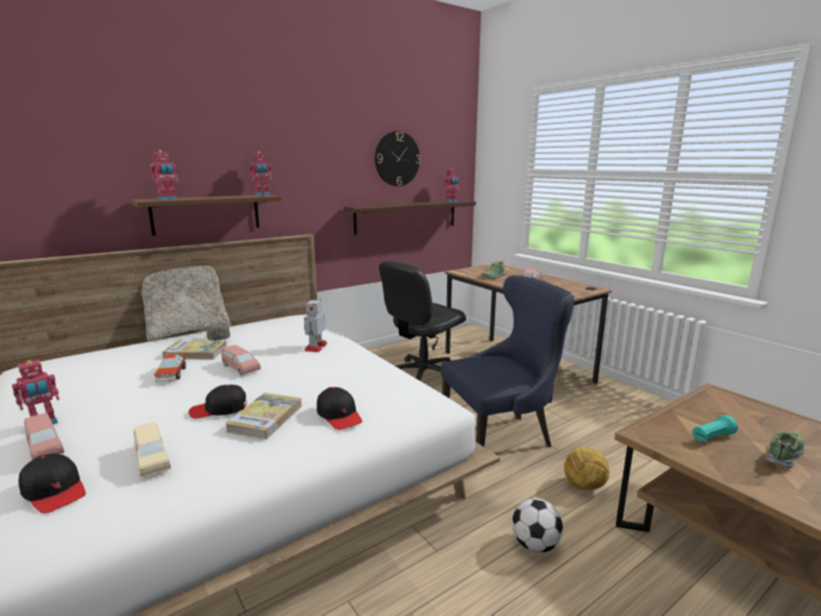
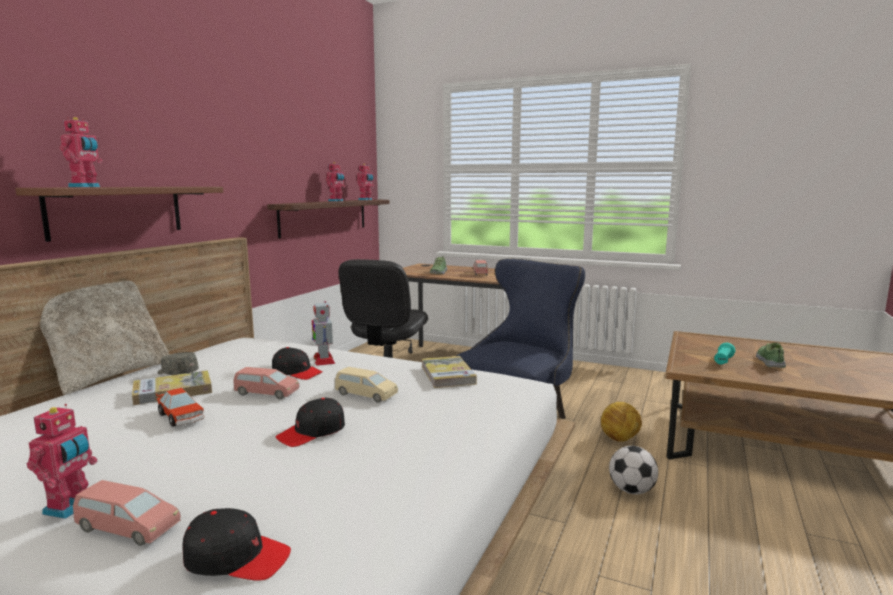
camera: 30 degrees left, 5 degrees down
beige toy car [134,422,171,478] -> beige toy car moved to [335,367,398,403]
book [225,393,302,439] -> book moved to [422,356,477,388]
toy robot [249,151,272,195] -> toy robot moved to [326,162,346,202]
black cap [317,387,362,430] -> black cap moved to [272,347,323,380]
wall clock [375,131,421,186] -> none

